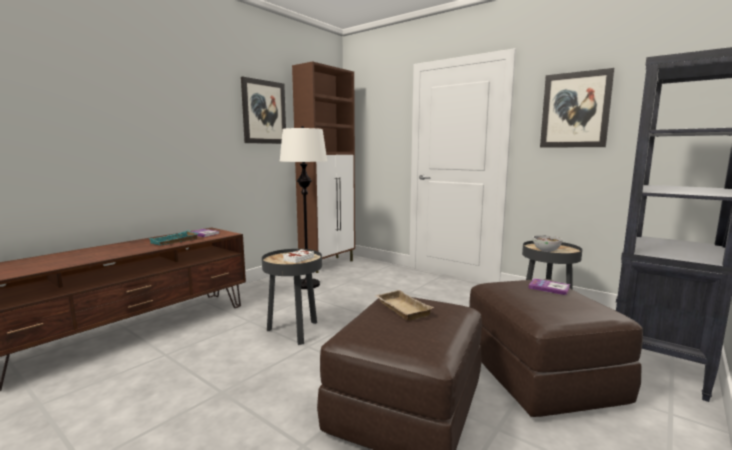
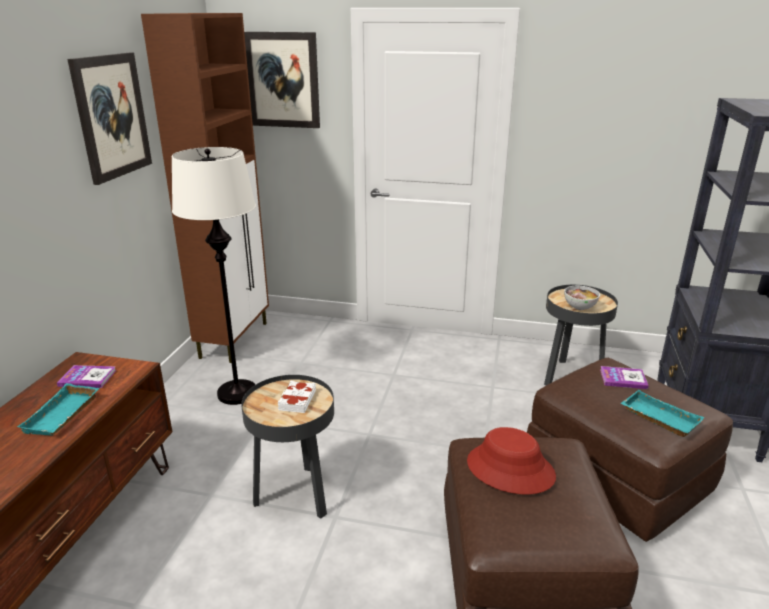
camera: 25 degrees left, 15 degrees up
beige tray [375,290,434,321] -> red hat [467,427,556,494]
picture [540,68,615,148] -> picture moved to [244,32,320,128]
none -> turquoise tray [621,390,704,437]

